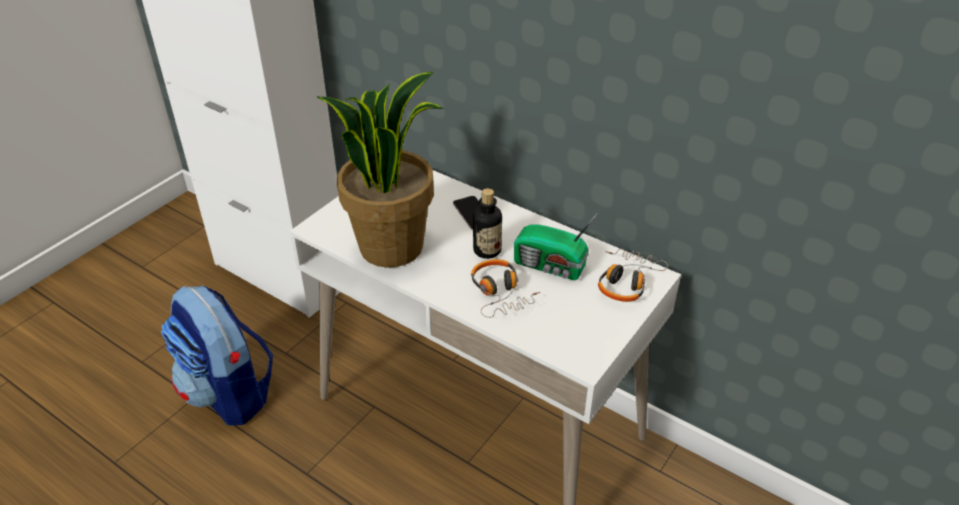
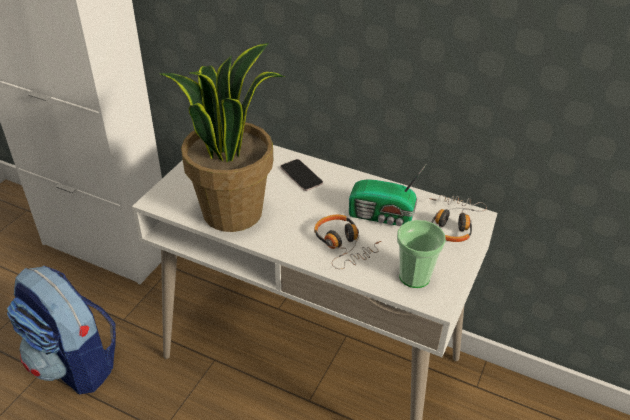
camera: 10 degrees left, 0 degrees up
bottle [473,188,502,259] -> none
none -> cup [397,220,446,288]

